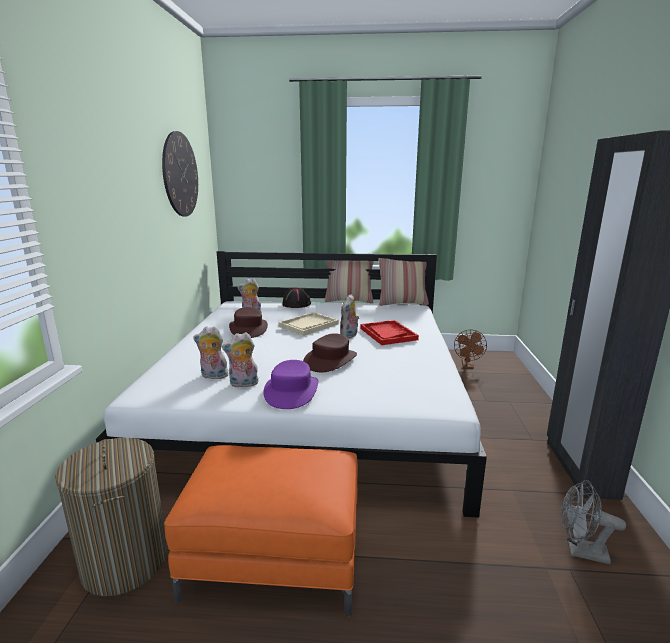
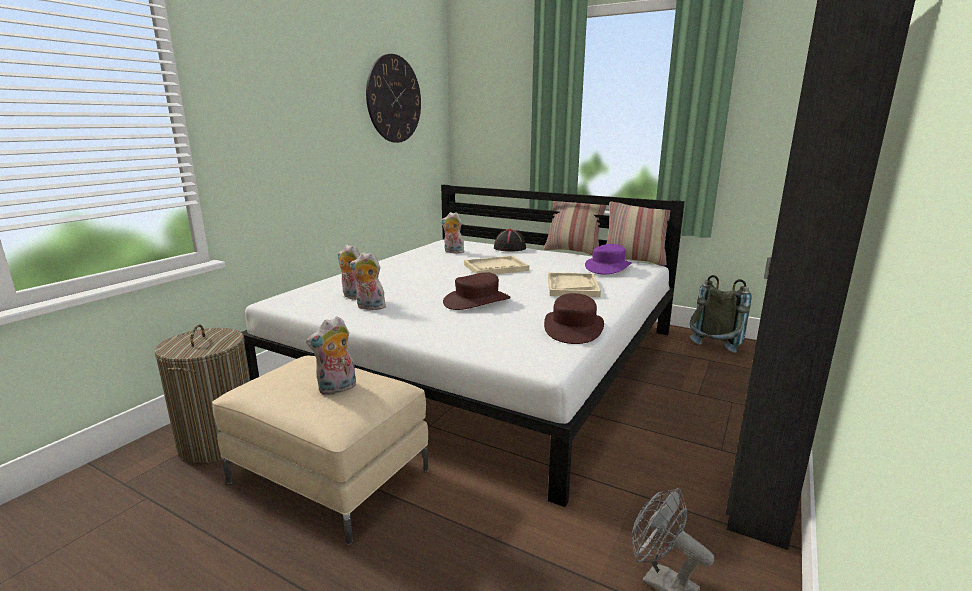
camera: 25 degrees right, 0 degrees up
orange ottoman [165,445,358,616] -> beige ottoman [212,356,429,545]
brown hat [229,307,268,338] -> brown hat moved to [544,293,604,344]
purple hat [263,360,318,409] -> purple hat moved to [585,244,632,274]
plush toy [340,294,359,339] -> plush toy moved to [306,316,356,395]
red tray [360,320,419,345] -> beige tray [548,272,601,297]
brown fan [454,330,487,369] -> grey backpack [690,275,752,353]

